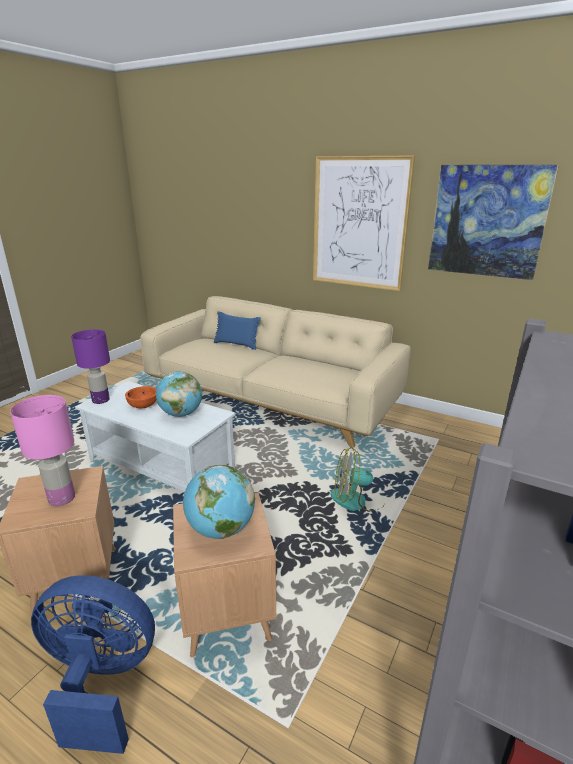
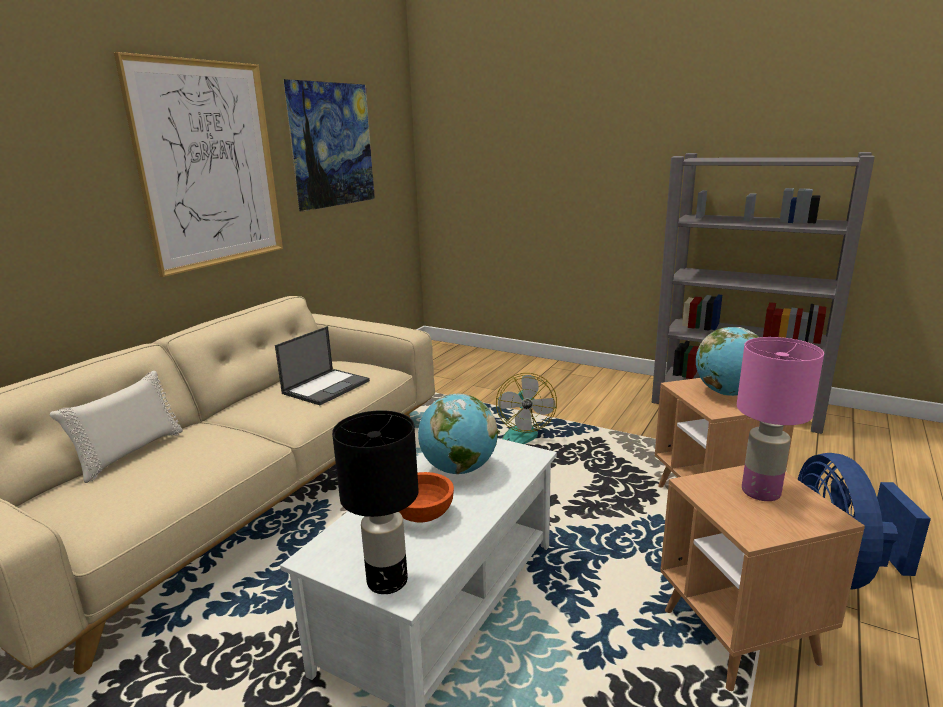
camera: 90 degrees left, 5 degrees down
purple table lamp [71,329,110,404] -> black table lamp [332,410,419,594]
blue pillow [214,311,261,350] -> white pillow [50,371,183,483]
none -> laptop [275,326,370,405]

